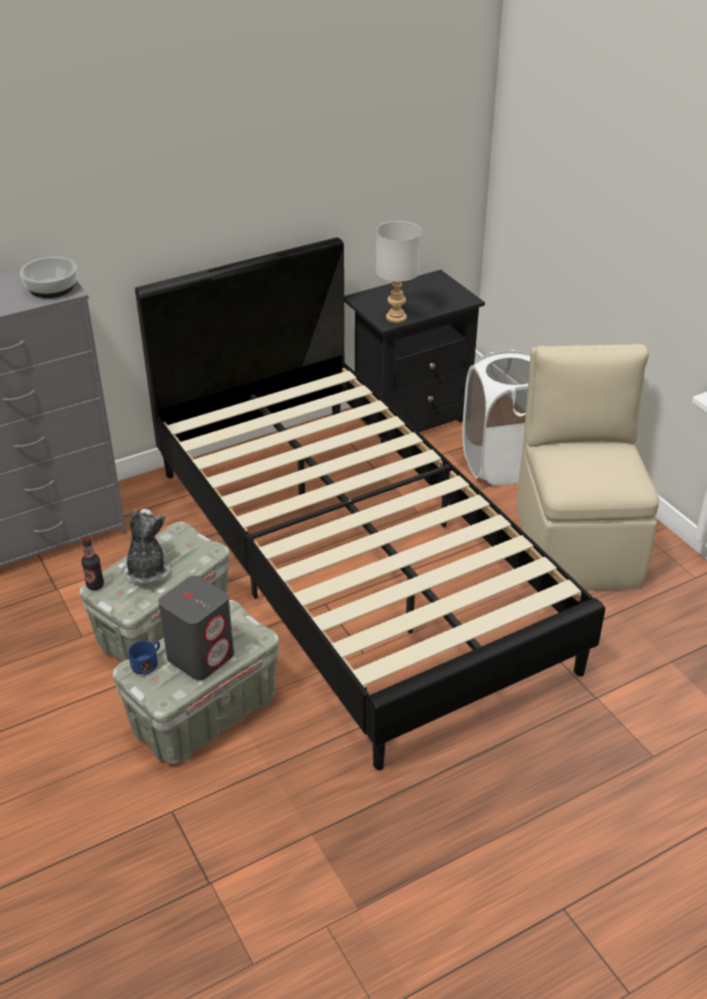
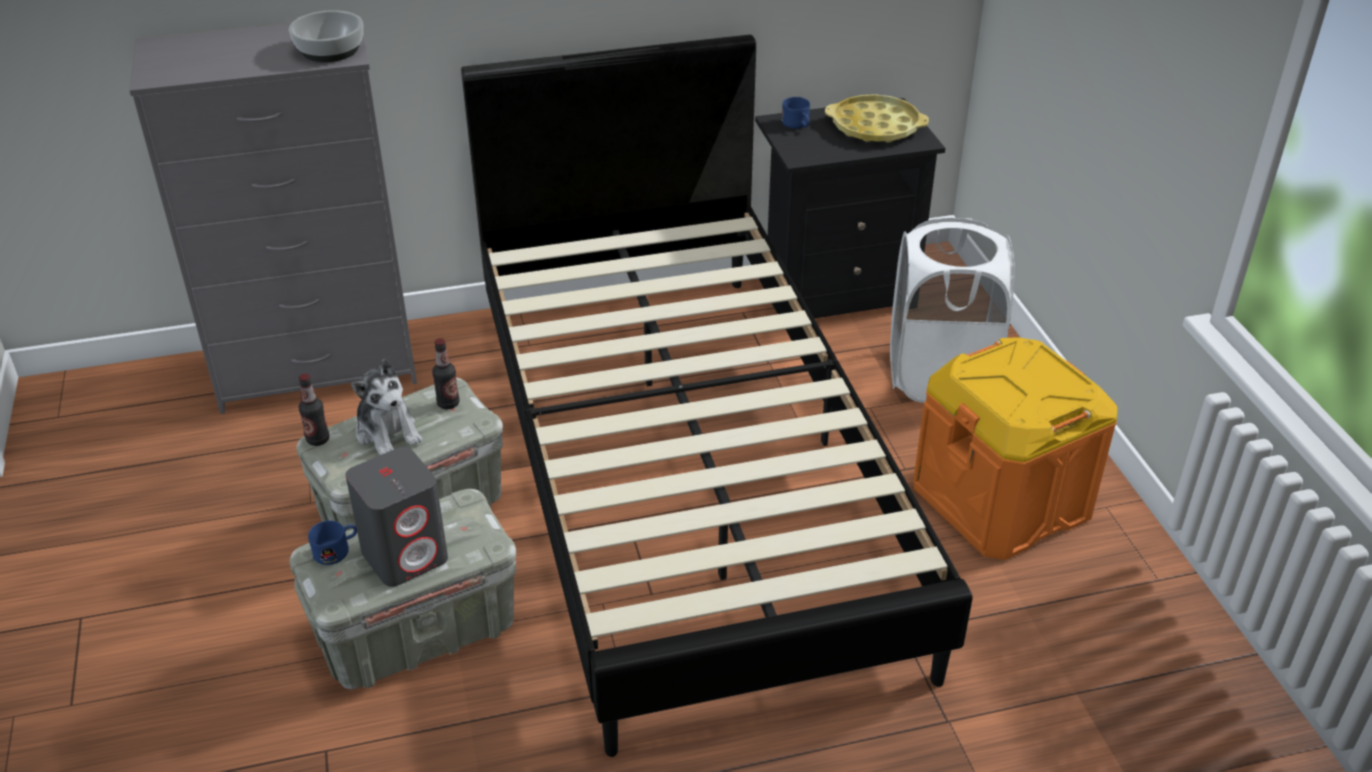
camera: 15 degrees right, 0 degrees up
plush toy [124,509,171,584] -> plush toy turned 135 degrees clockwise [351,359,422,455]
grey table lamp [376,221,421,323] -> none
beige chair [517,344,659,591] -> orange storage box [913,337,1118,560]
none -> bottle [432,338,460,409]
none -> blue mug [782,97,810,129]
none -> yellow tray [825,94,929,143]

